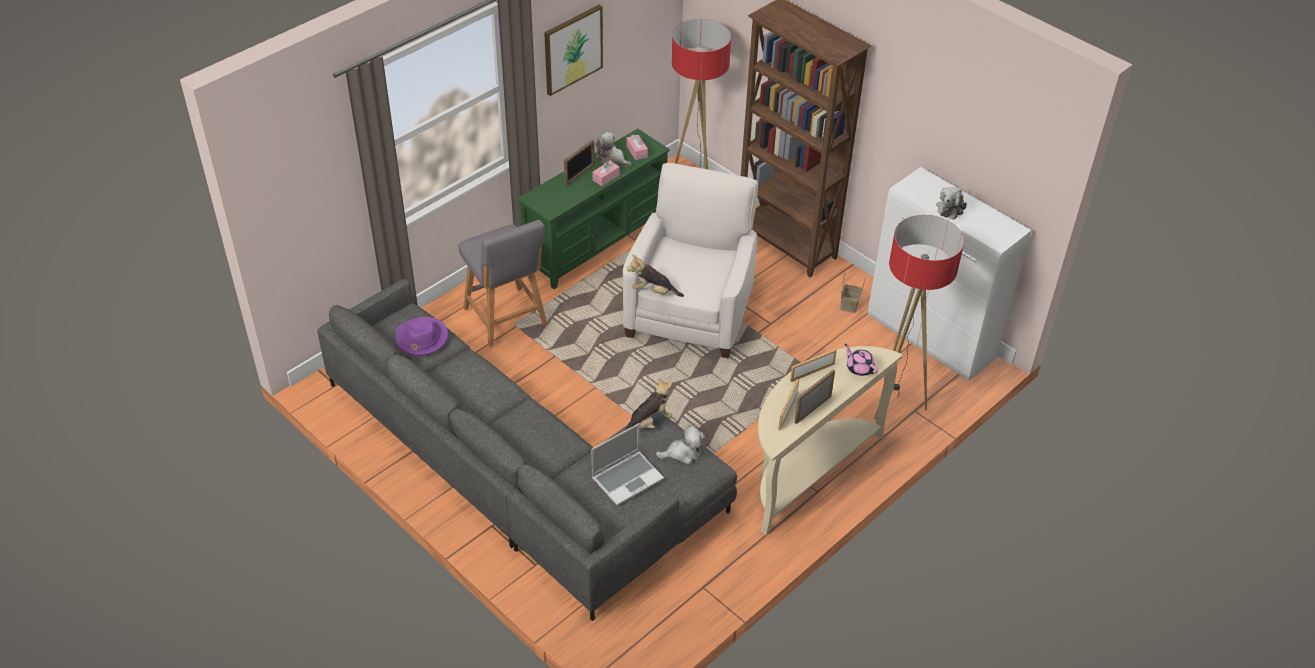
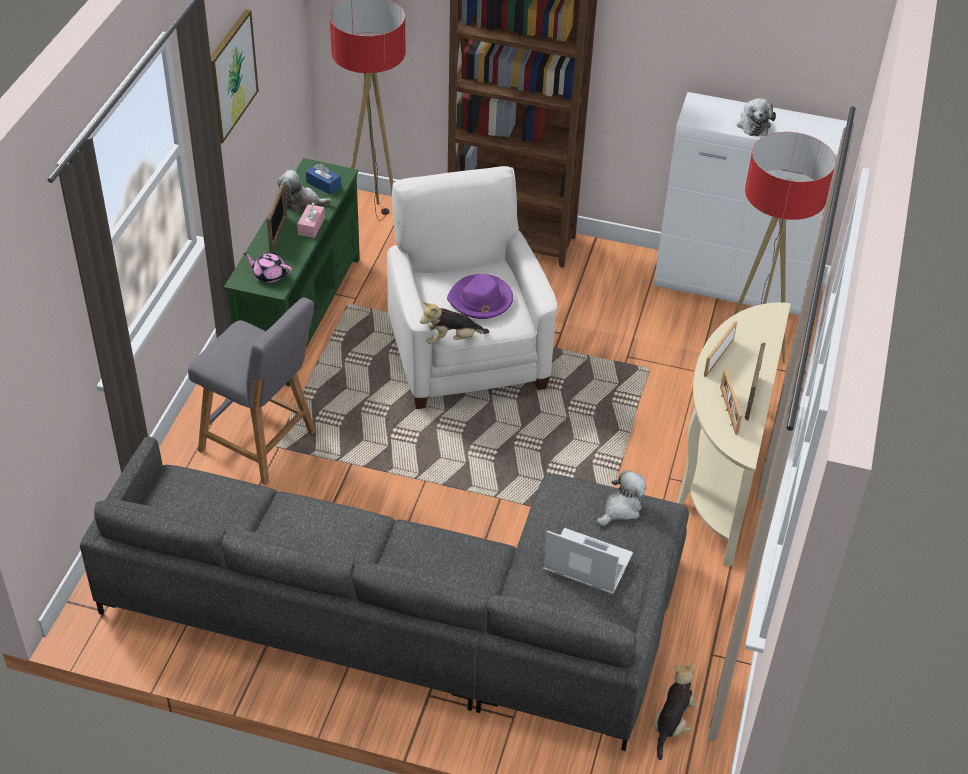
camera: 30 degrees left, 0 degrees up
purple hat [395,317,448,356] -> purple hat moved to [447,274,513,319]
laptop [591,423,664,506] -> laptop turned 90 degrees counterclockwise [543,528,633,594]
pink tissue box [626,134,648,160] -> blue tissue box [306,163,341,195]
plush toy [626,378,672,430] -> plush toy moved to [654,662,697,760]
basket [840,272,866,313] -> none
pink teapot [844,344,878,376] -> pink teapot moved to [243,252,292,283]

